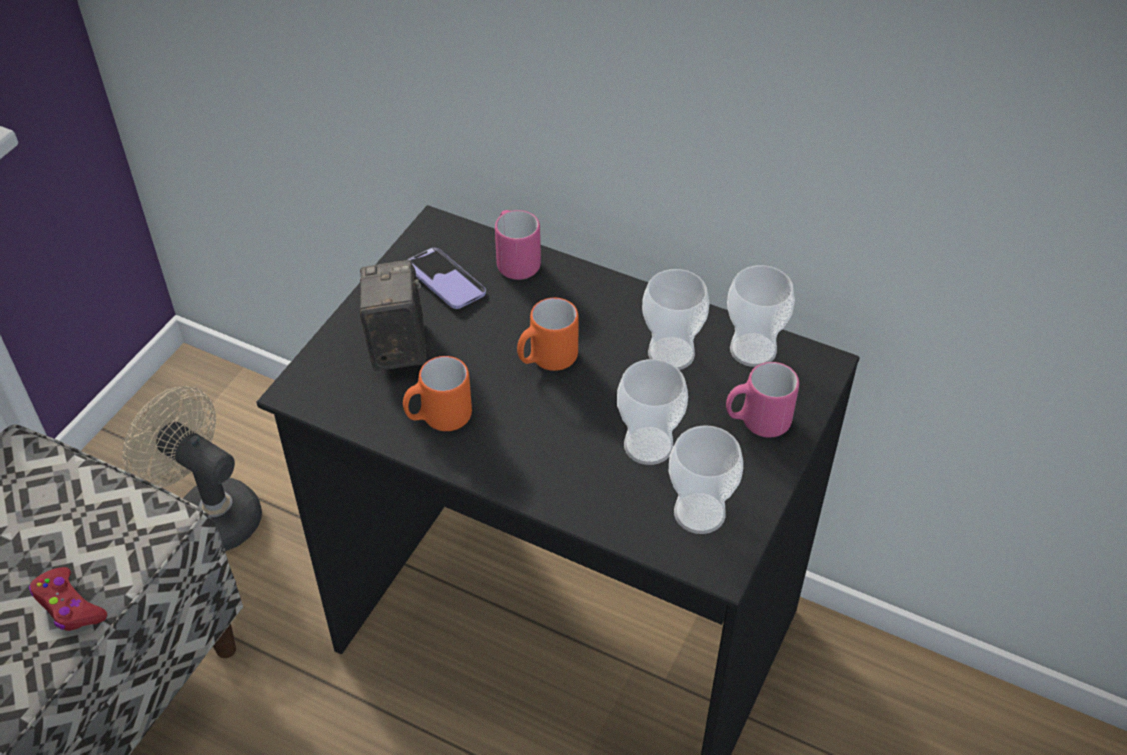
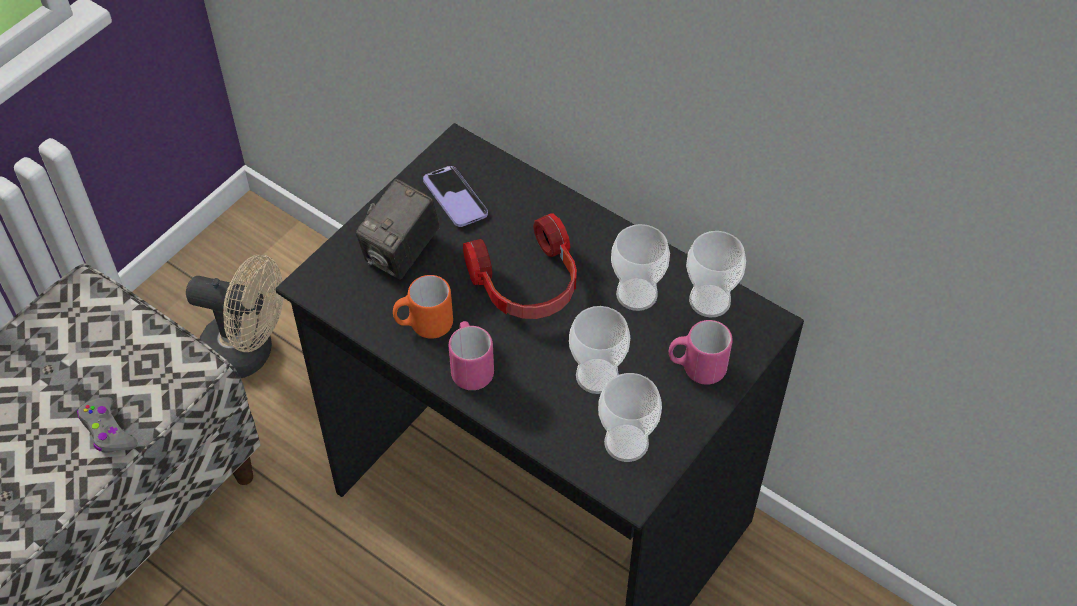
camera: 10 degrees right, 5 degrees up
red game controller [29,567,107,631] -> grey game controller [77,397,138,453]
beige fan [122,386,262,551] -> beige fan turned 150 degrees clockwise [186,255,283,378]
camera [359,260,427,371] -> camera turned 150 degrees counterclockwise [356,179,440,280]
pink mug [495,210,541,280] -> pink mug moved to [449,321,494,390]
orange mug [517,298,579,371] -> headphones [463,213,577,319]

